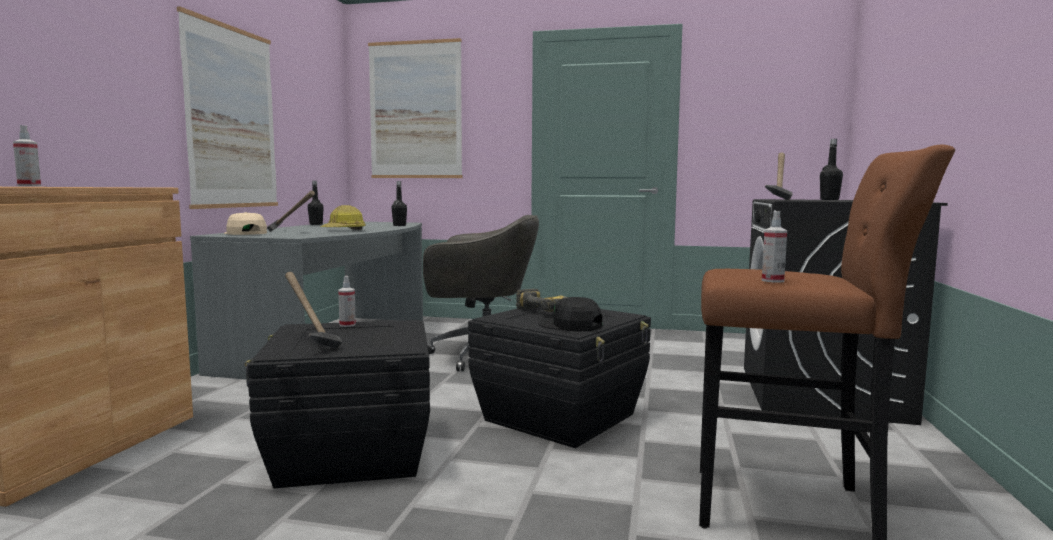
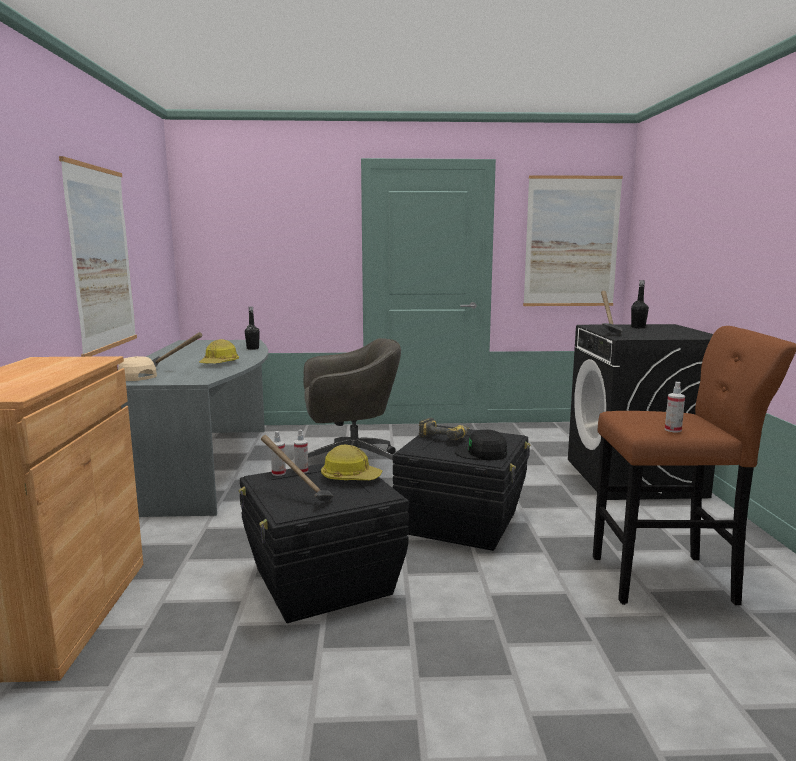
camera: 15 degrees left, 5 degrees up
spray bottle [13,125,41,186] -> spray bottle moved to [271,431,286,476]
black bottle [308,181,324,225] -> none
picture [368,38,462,178] -> picture moved to [523,175,623,306]
none -> hard hat [321,445,382,480]

